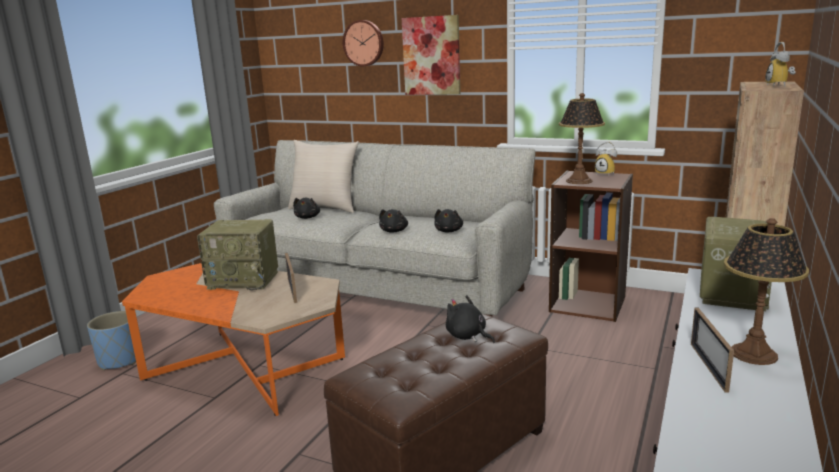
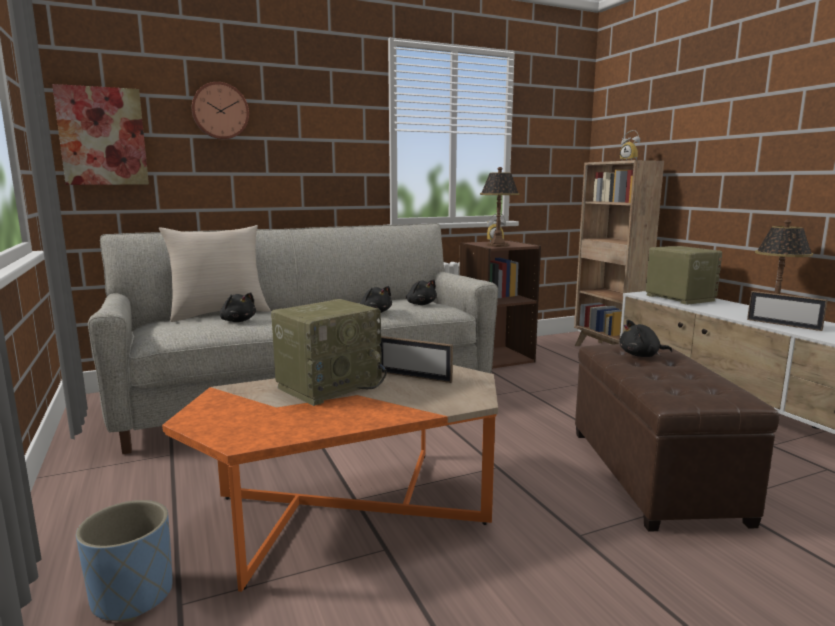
camera: 50 degrees left, 5 degrees down
picture [402,15,461,95] -> picture moved to [52,84,149,185]

